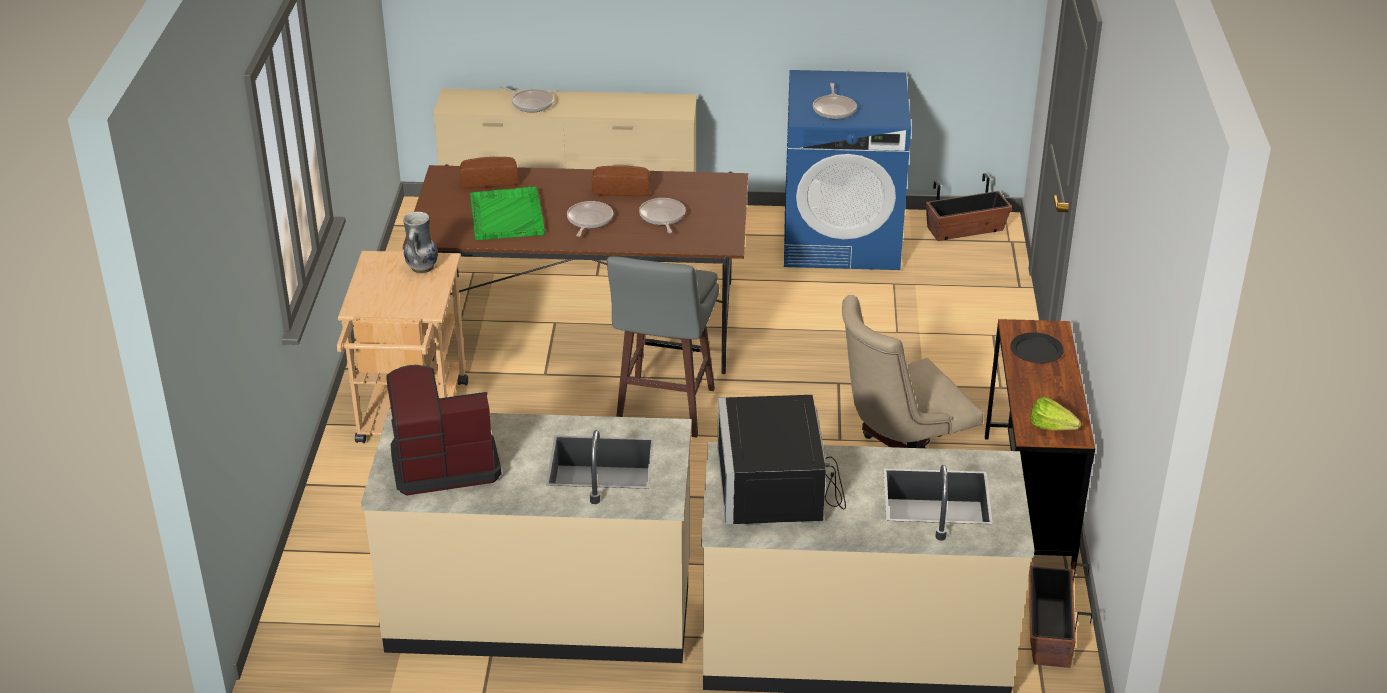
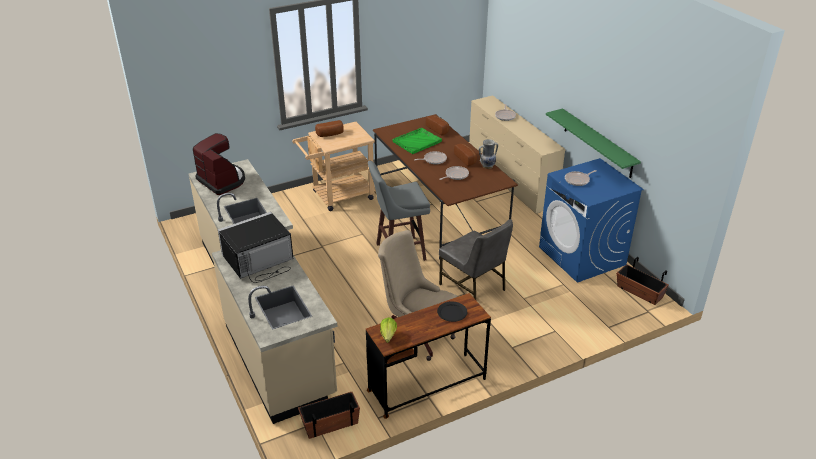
camera: 60 degrees right, 0 degrees up
vase [403,212,438,273] -> vase moved to [479,139,498,169]
none -> bread [315,120,343,137]
none -> grey chair [439,219,513,300]
none -> green shelf [546,108,641,178]

